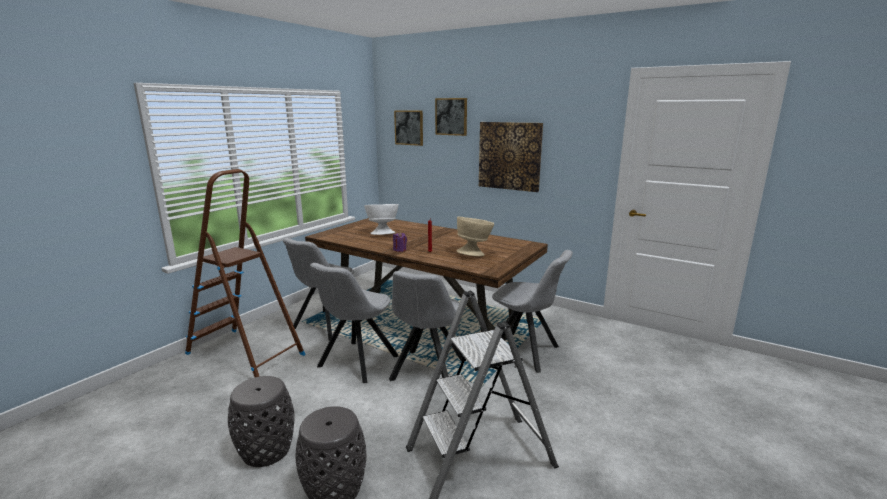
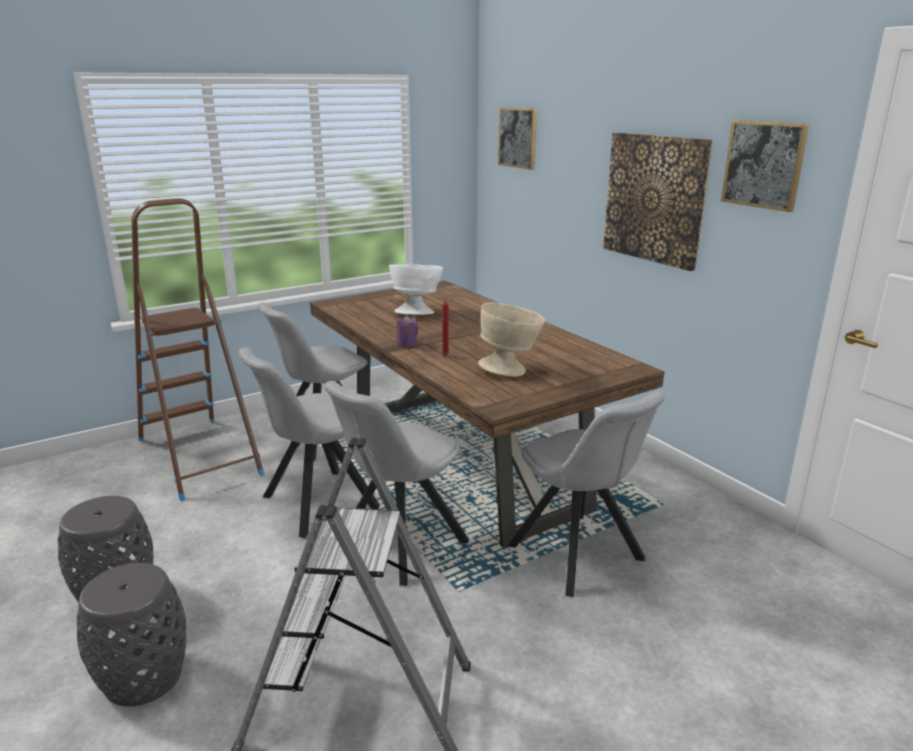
camera: 25 degrees right, 5 degrees up
picture [435,98,467,136] -> picture moved to [721,120,809,212]

